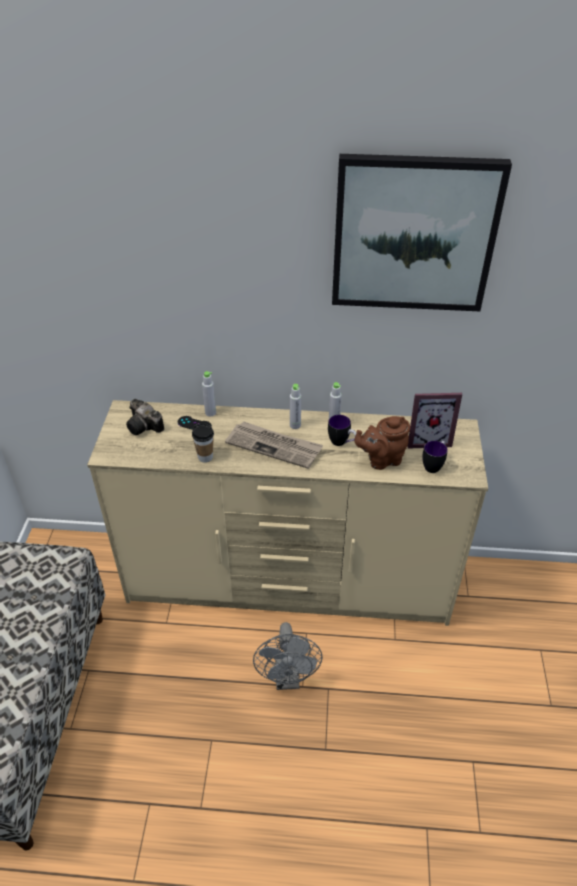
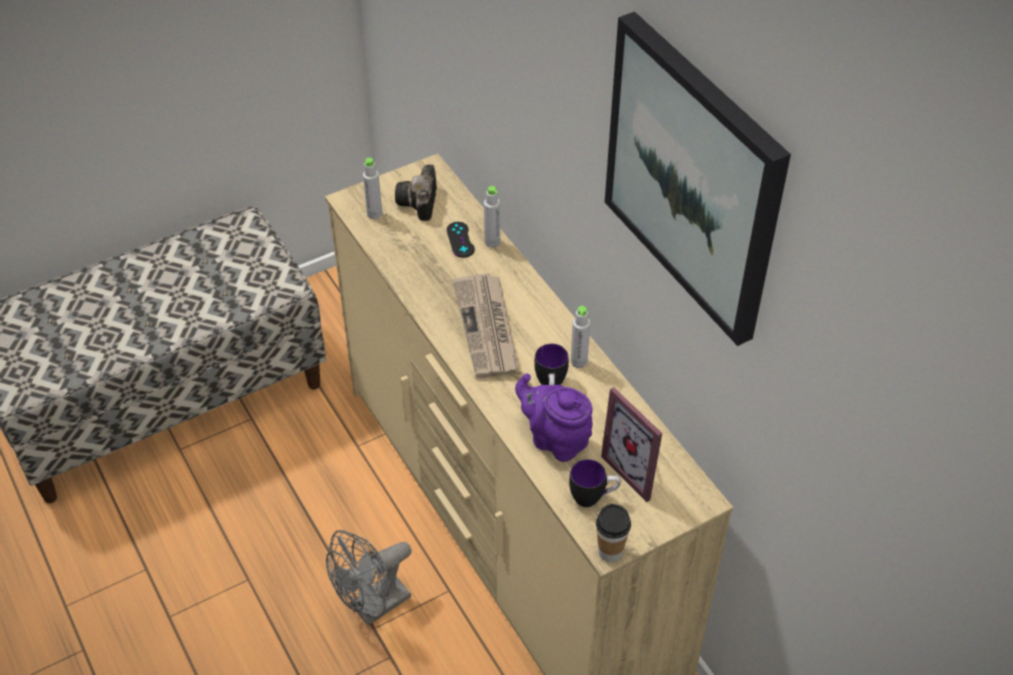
camera: 55 degrees right, 5 degrees up
cup [192,423,214,463] -> cup moved to [596,504,631,562]
grey bottle [290,384,301,429] -> grey bottle moved to [363,158,382,219]
brown teapot [355,416,410,470] -> purple teapot [515,374,593,462]

